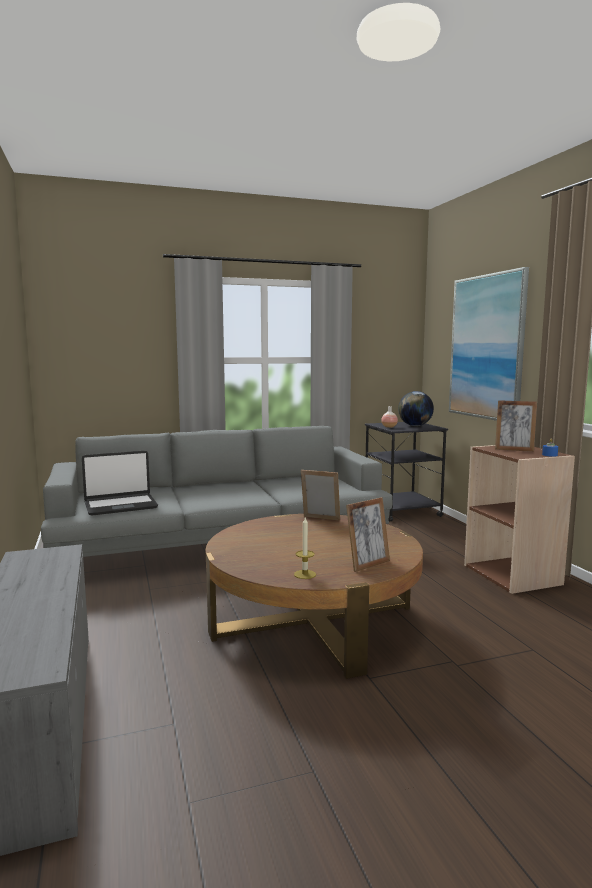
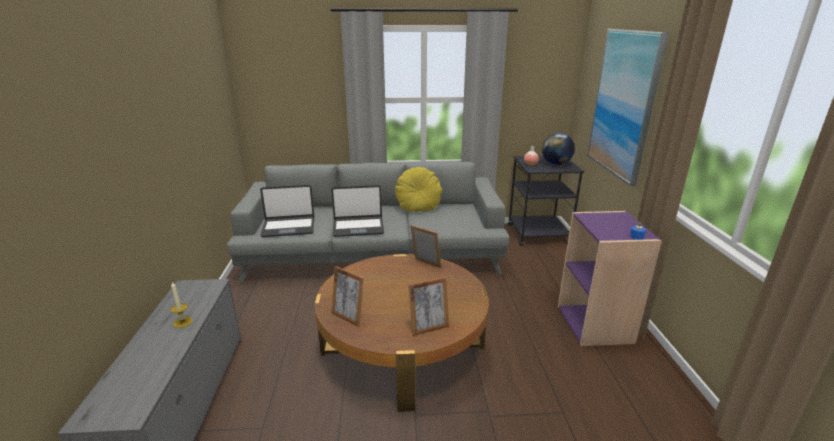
camera: 15 degrees right, 15 degrees up
candle [294,518,316,579] -> candle moved to [171,282,193,328]
brown bookcase [464,445,575,594] -> purple bookcase [558,211,662,346]
picture frame [495,400,537,452] -> picture frame moved to [331,266,364,327]
none -> laptop [331,185,384,237]
none -> yellow pillow [395,167,442,212]

